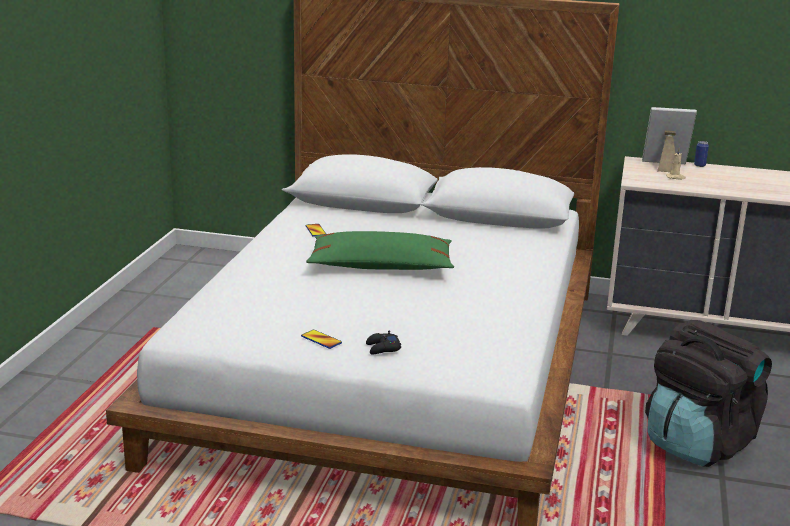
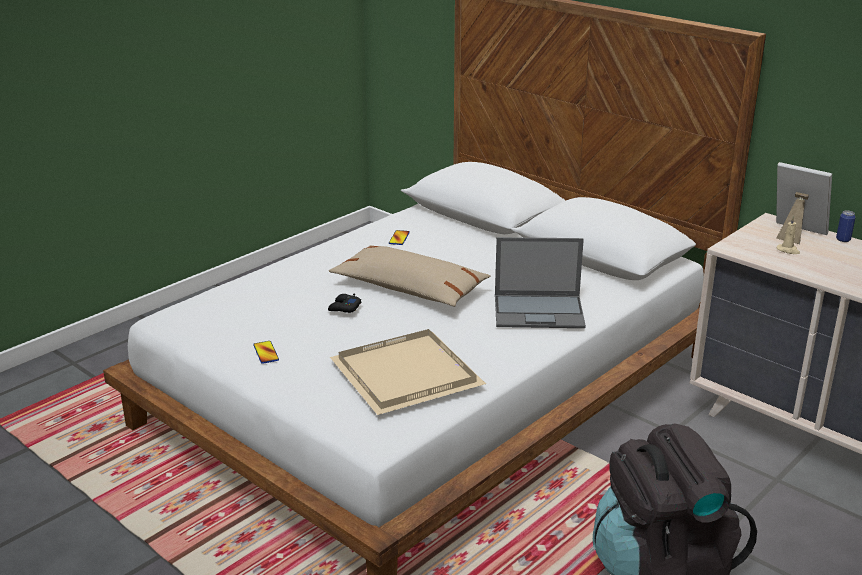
camera: 30 degrees right, 5 degrees up
green pillow [306,231,454,270] -> beige pillow [329,245,490,307]
black game controller [366,330,401,355] -> black game controller moved to [328,293,362,313]
none -> beige tray [330,329,486,415]
none -> laptop [495,237,586,328]

